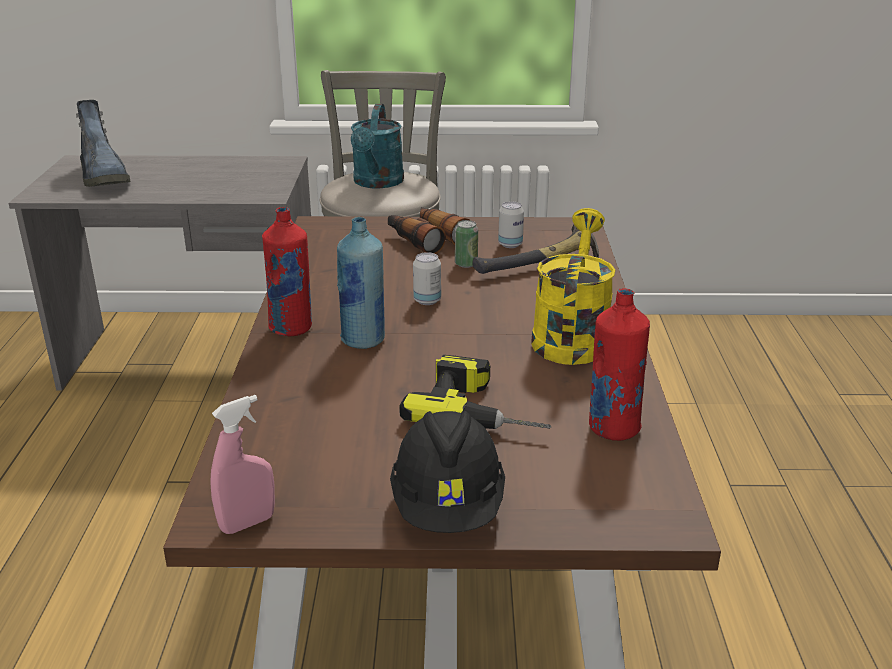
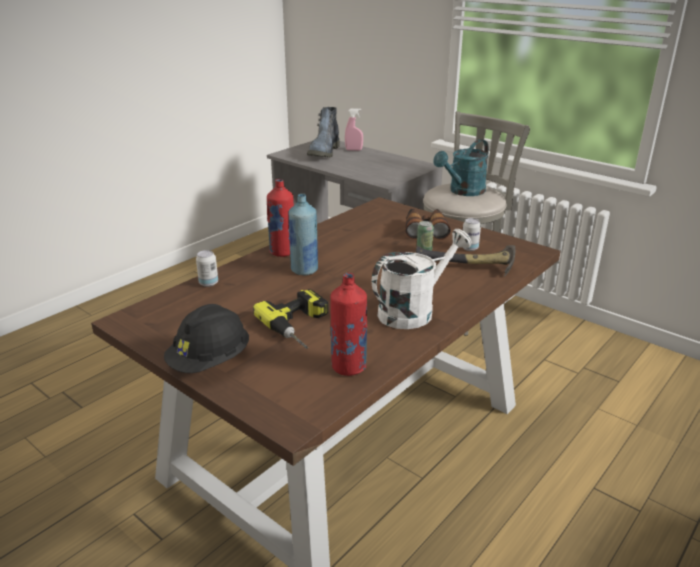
camera: 40 degrees right, 0 degrees up
pink spray bottle [210,395,275,534] -> pink spray bottle moved to [345,108,363,151]
can [413,252,441,305] -> can moved to [196,250,218,287]
yellow watering can [531,208,615,365] -> white watering can [371,229,472,329]

